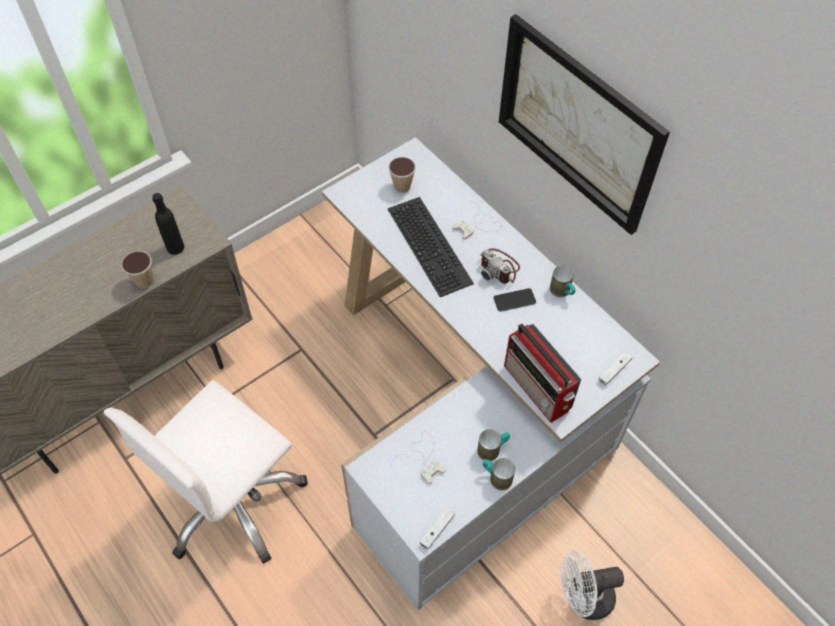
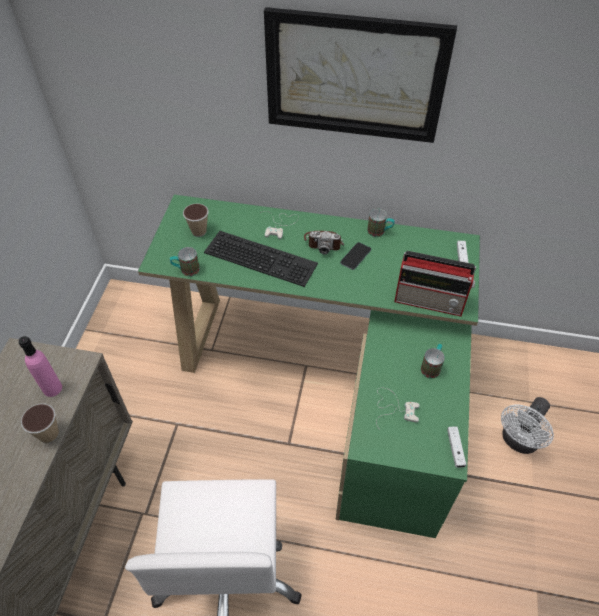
camera: 40 degrees left, 5 degrees down
black bottle [152,193,184,255] -> pink bottle [19,336,62,397]
white desk [322,137,660,611] -> green desk [138,195,480,538]
mug [483,458,515,491] -> mug moved to [170,247,200,277]

